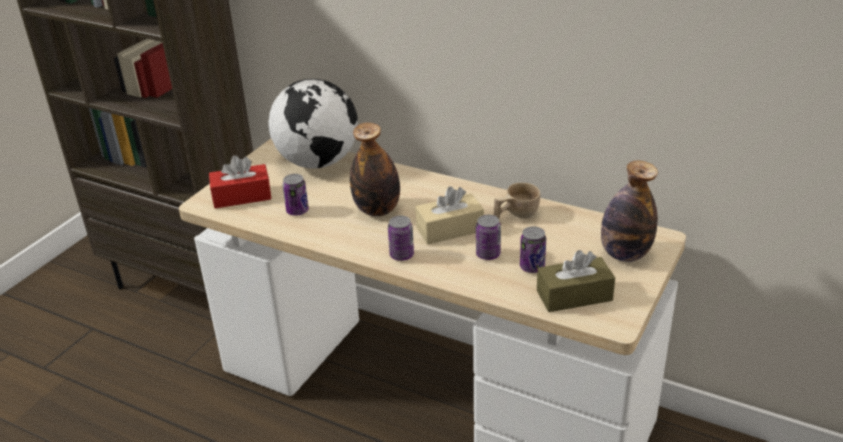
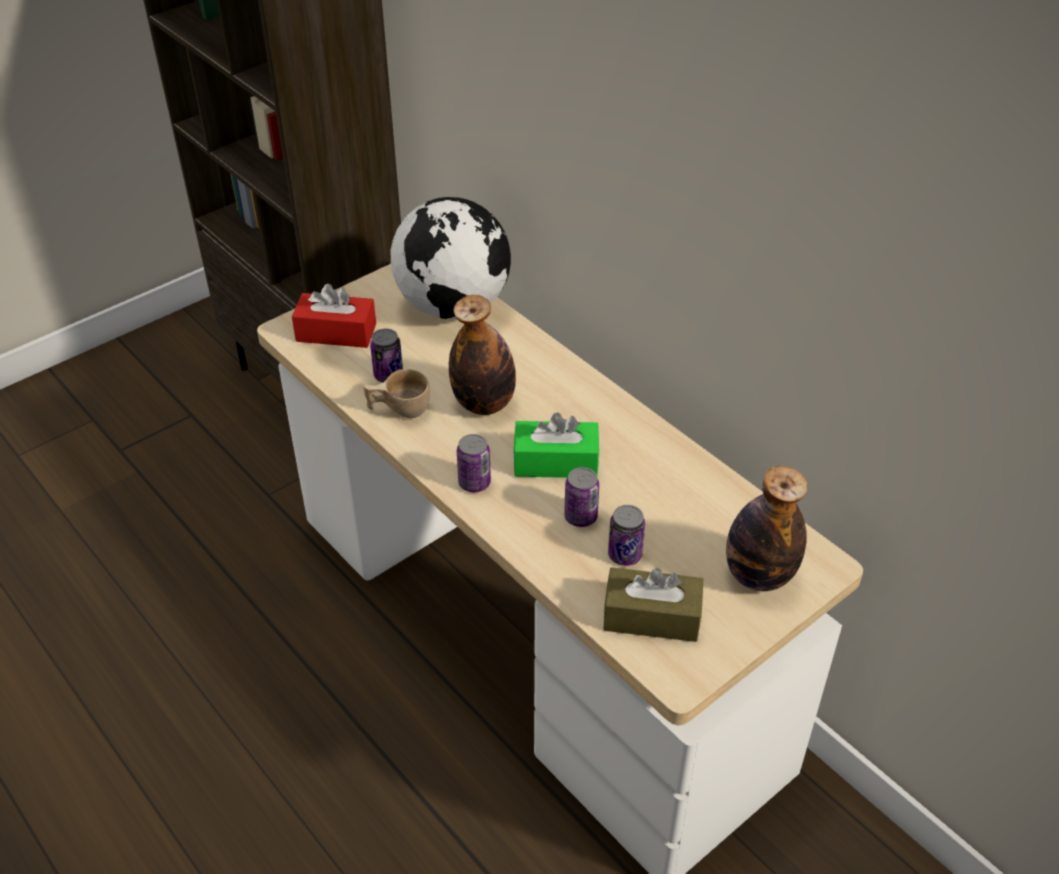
camera: 20 degrees right, 10 degrees up
beige tissue box [415,186,484,244] -> green tissue box [513,412,599,478]
beige cup [494,183,540,219] -> beige cup moved to [364,369,430,418]

